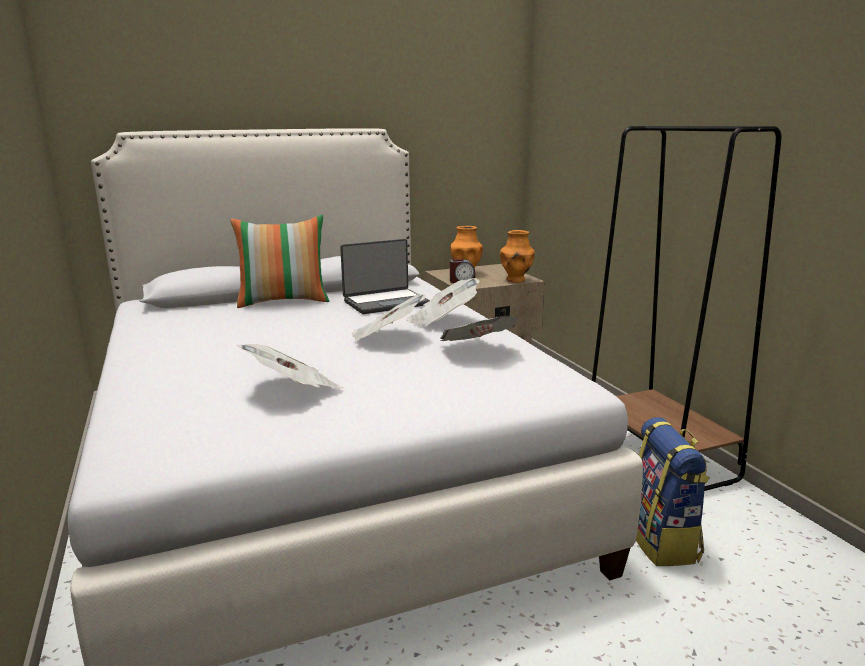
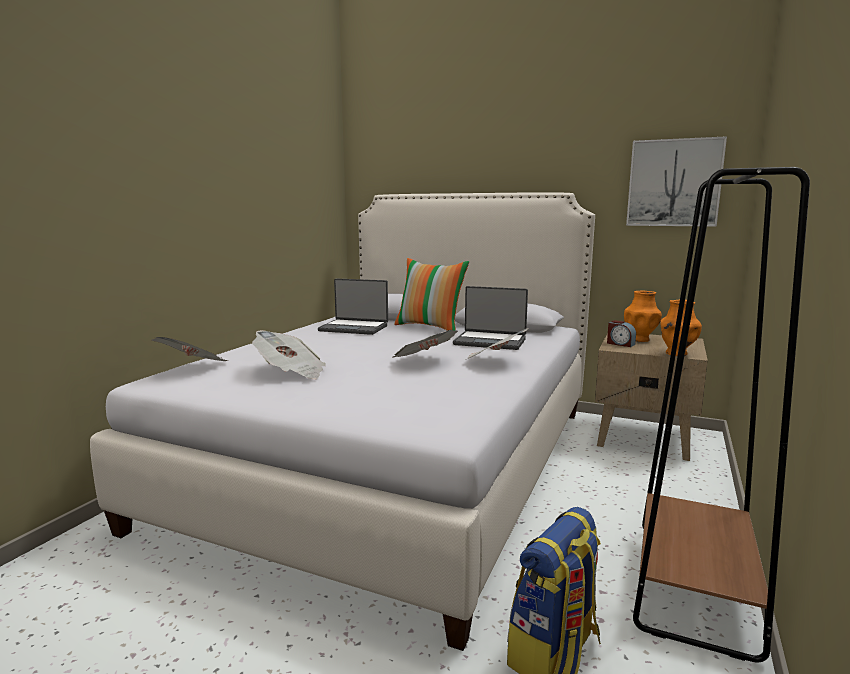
camera: 45 degrees right, 5 degrees down
newspaper [440,316,518,341] -> newspaper moved to [152,337,229,361]
none -> laptop [318,279,388,335]
none -> picture [626,136,727,227]

